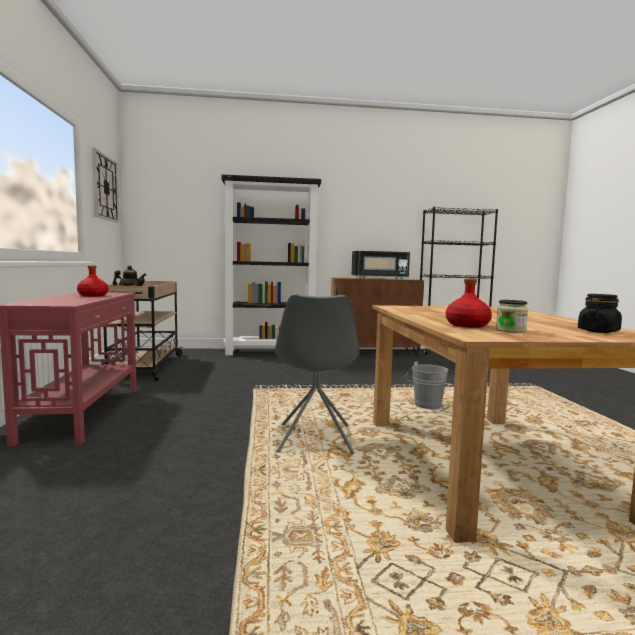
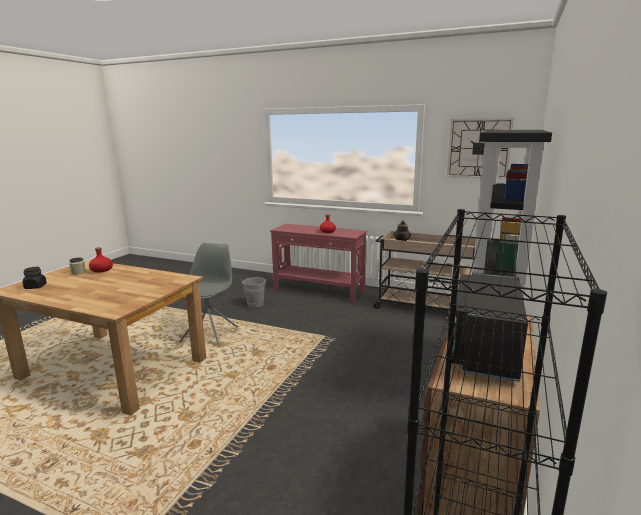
camera: 120 degrees right, 10 degrees up
grey chair [275,294,360,454] -> grey chair turned 75 degrees clockwise [179,242,238,346]
grey bucket [405,361,449,409] -> grey bucket moved to [241,277,267,307]

